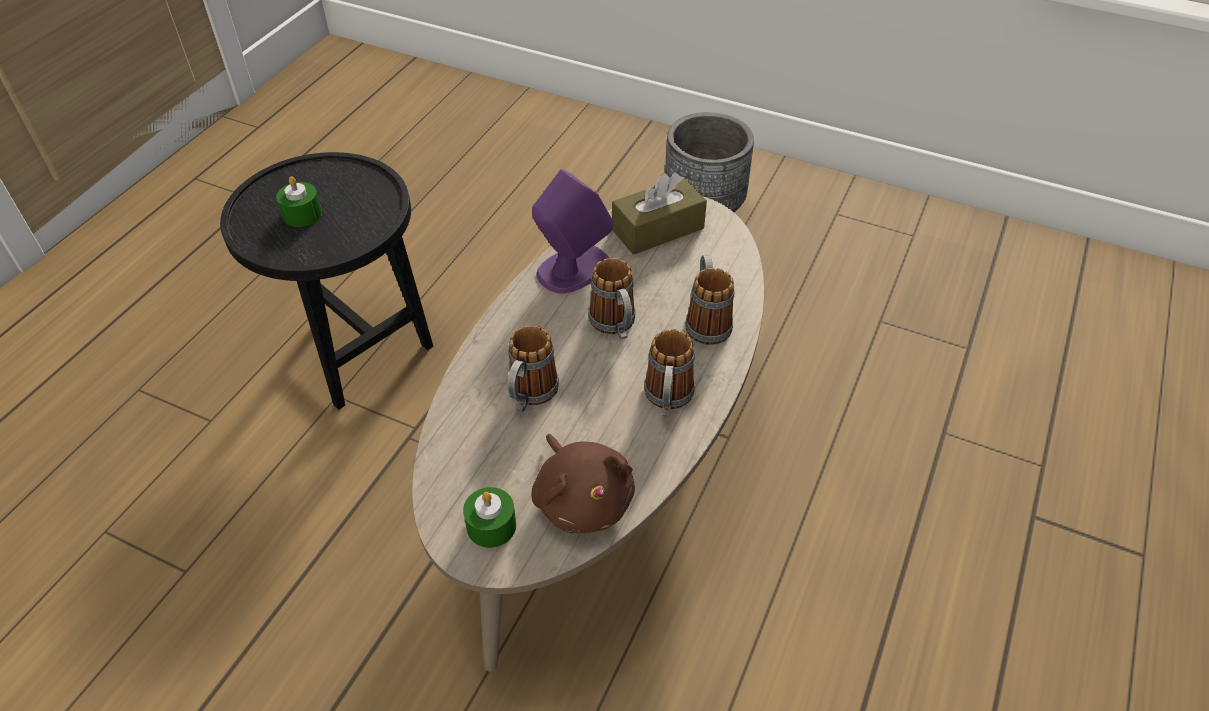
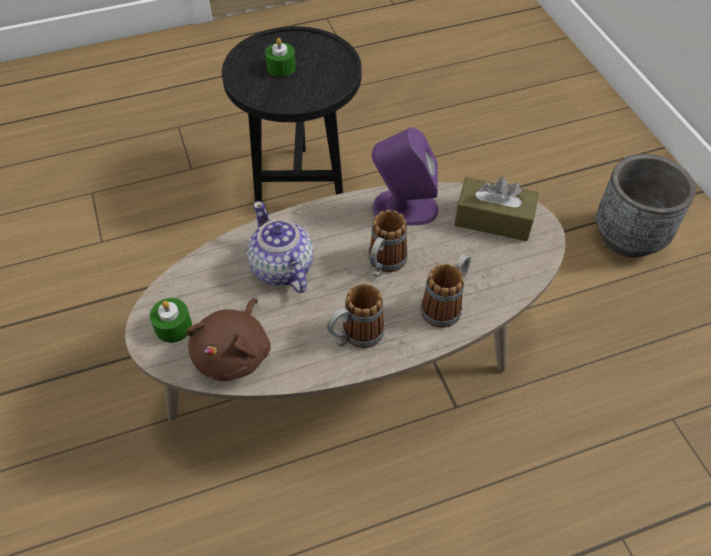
camera: 45 degrees right, 5 degrees up
mug [507,325,559,412] -> teapot [247,201,313,293]

